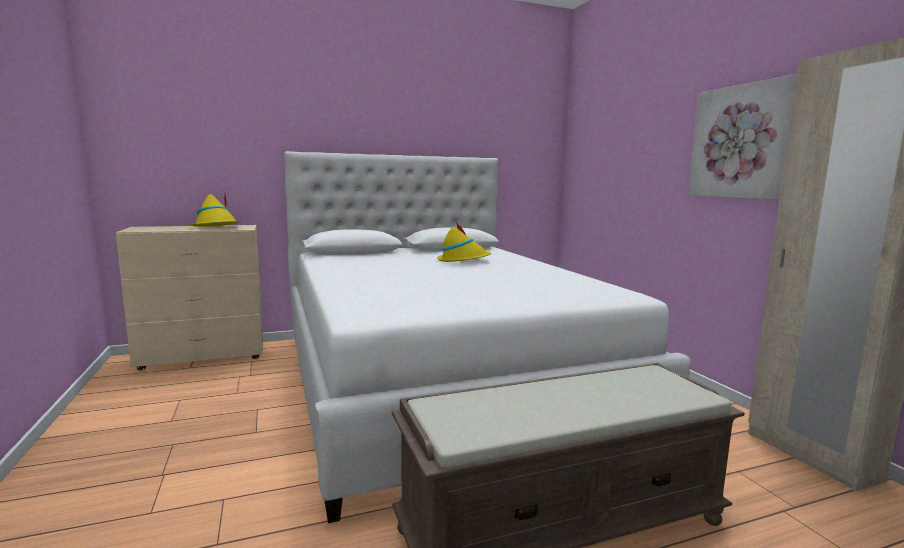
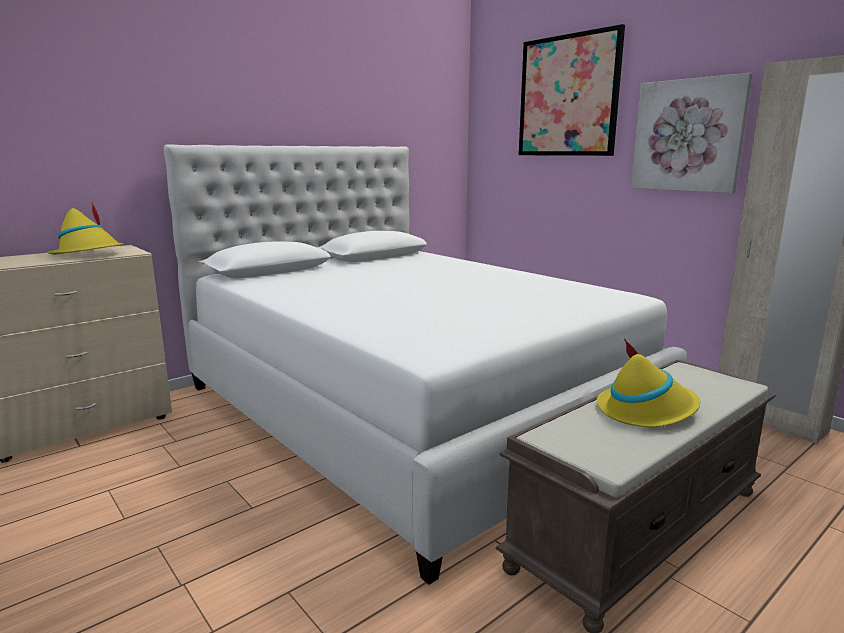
camera: 20 degrees left, 5 degrees up
yellow hat [437,222,491,262] -> yellow hat moved to [597,338,700,427]
none -> picture [518,24,625,156]

